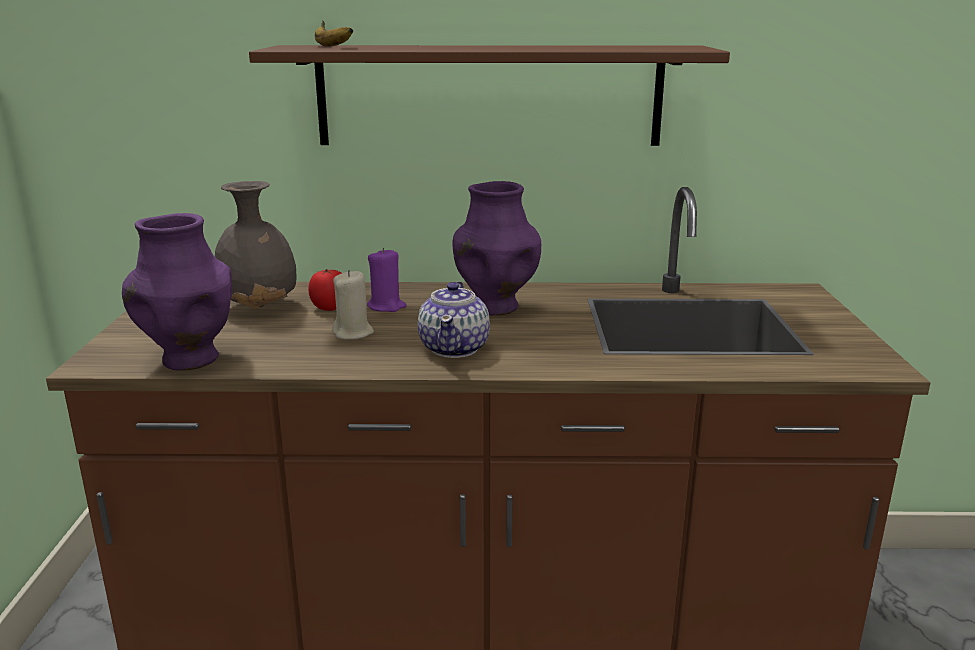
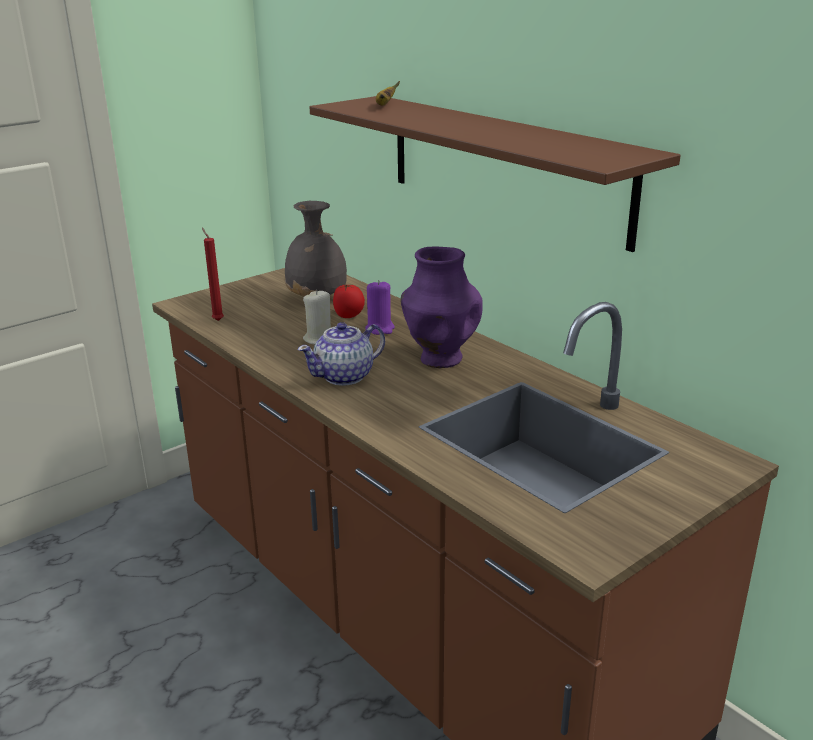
camera: 50 degrees right, 5 degrees up
purple vase [122,213,232,371] -> red candle [202,228,224,321]

